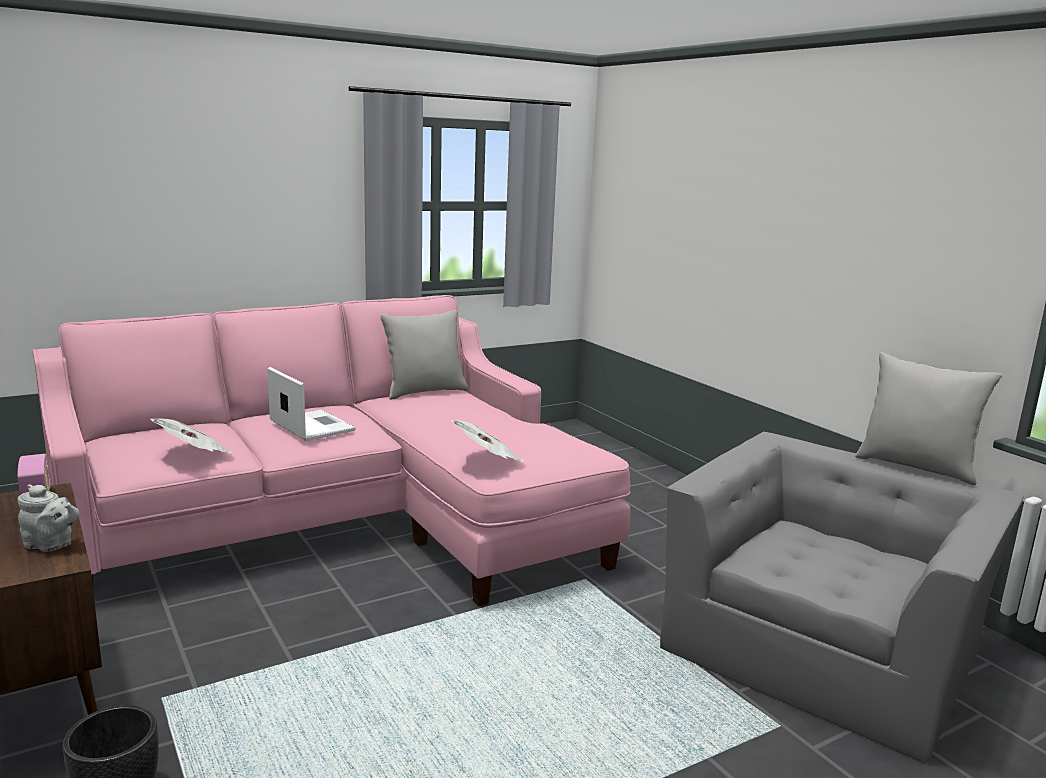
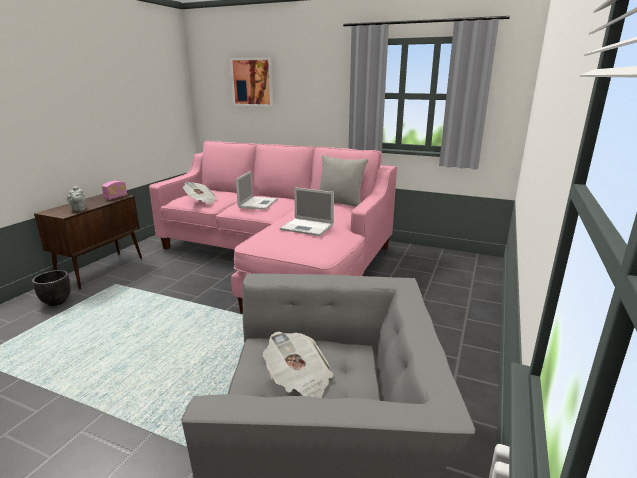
camera: 55 degrees right, 5 degrees up
newspaper [450,420,526,462] -> newspaper moved to [263,332,334,398]
grey pillow [855,352,1002,485] -> none
none -> picture [230,57,273,107]
none -> laptop [280,187,334,236]

